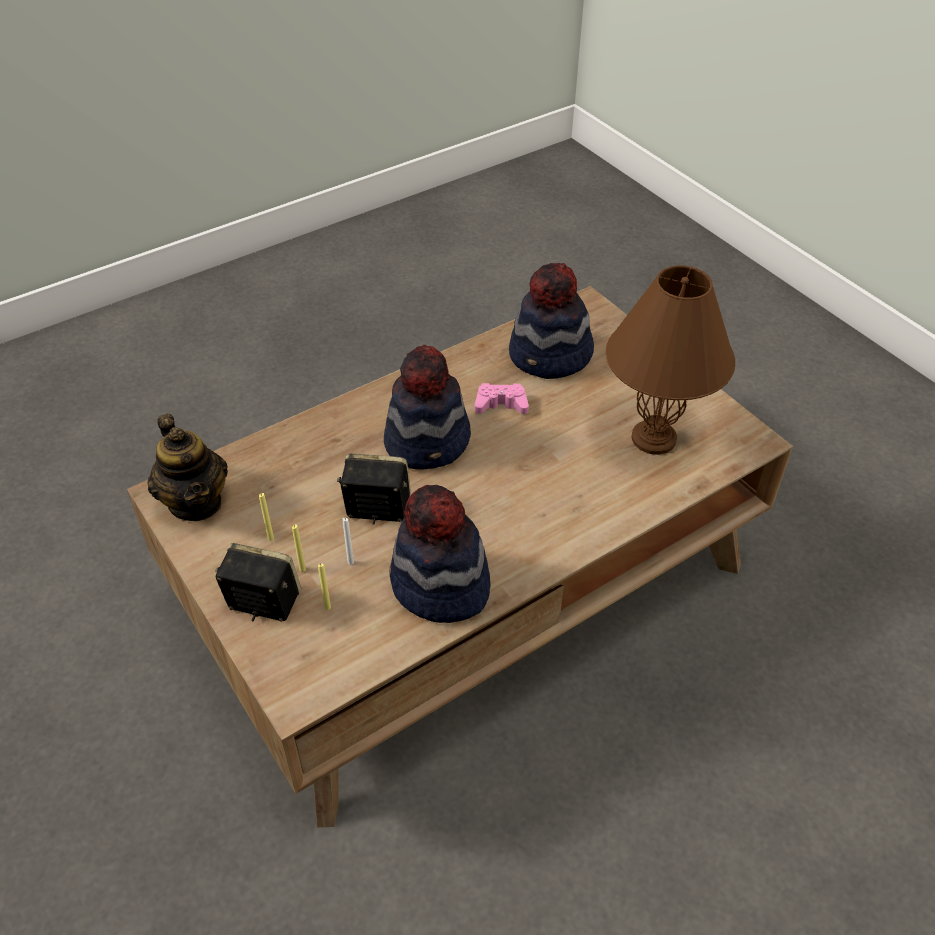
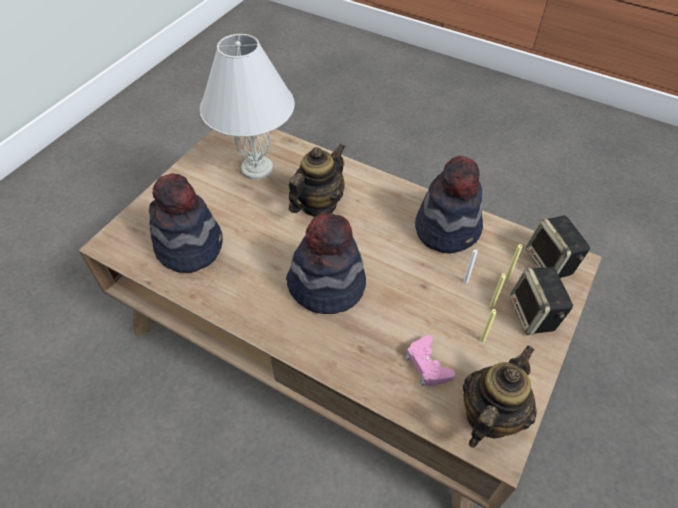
camera: 115 degrees left, 5 degrees up
speaker [337,454,411,525] -> speaker moved to [526,216,590,278]
pink game controller [475,383,529,414] -> pink game controller moved to [405,335,455,386]
brown table lamp [606,265,735,455] -> white table lamp [200,34,295,180]
none -> teapot [289,143,345,217]

